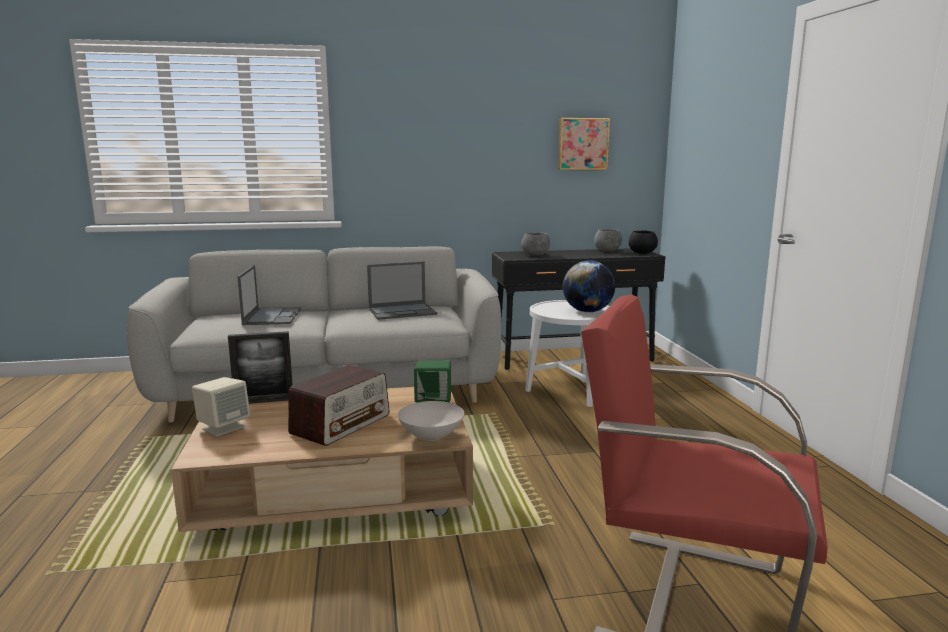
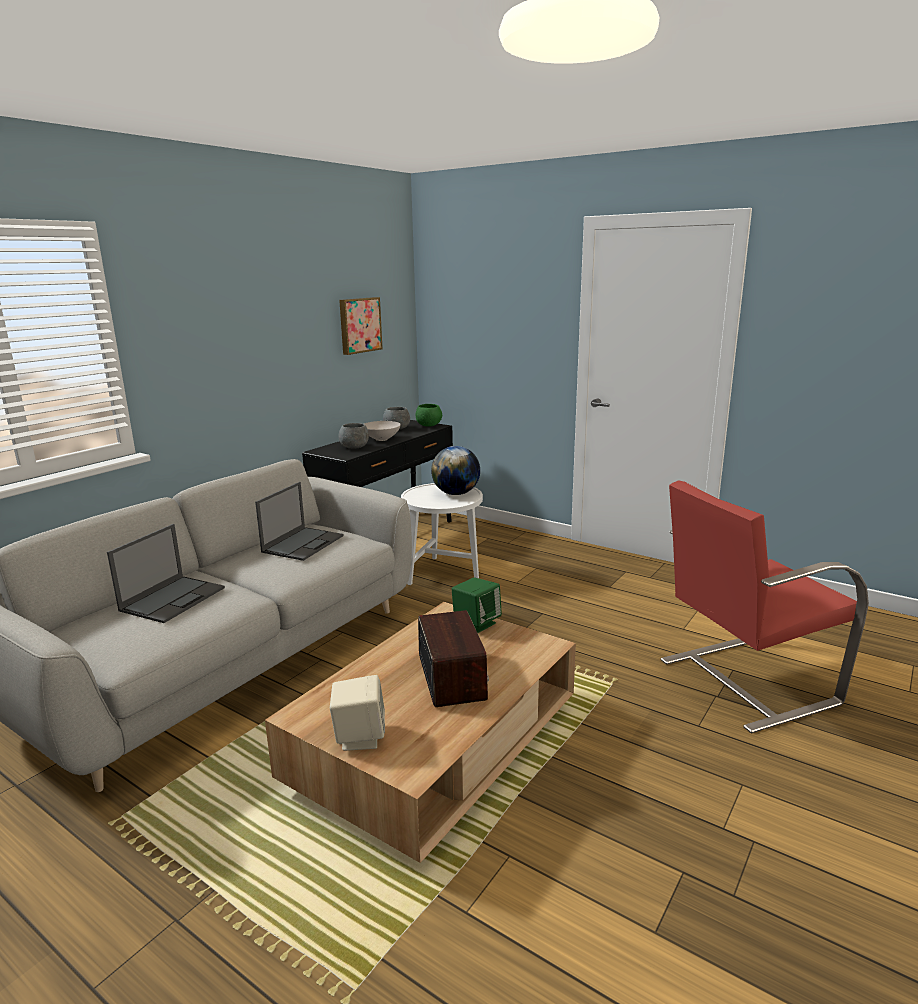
camera: 45 degrees left, 5 degrees up
picture frame [228,331,293,404] -> none
laptop [238,265,301,325] -> laptop turned 75 degrees clockwise [107,524,225,623]
white bowl [398,401,464,441] -> white bowl moved to [364,421,401,441]
black bowl [629,230,658,254] -> green bowl [416,404,442,427]

